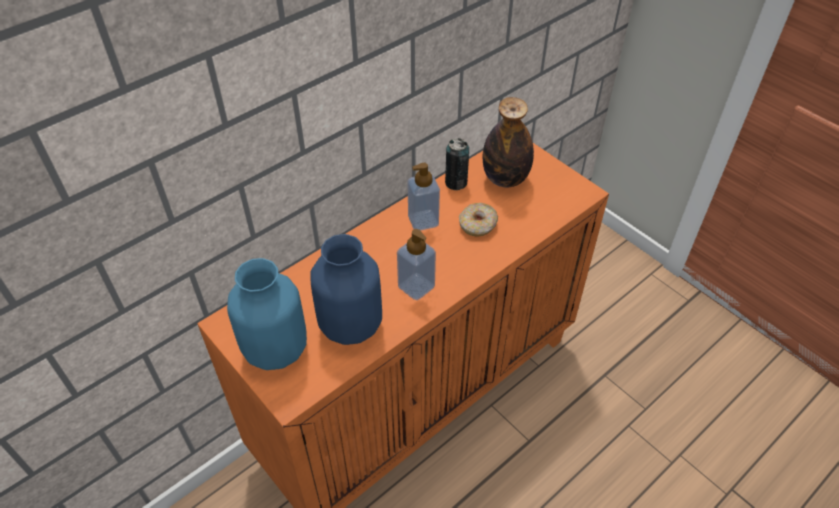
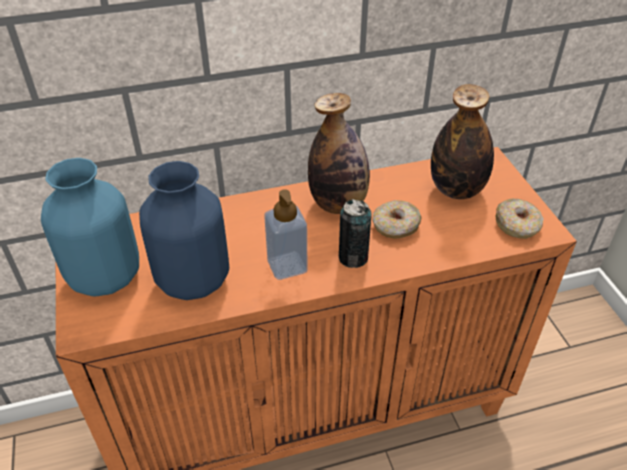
camera: 25 degrees right, 5 degrees down
soap dispenser [408,163,440,231] -> bottle [308,93,370,214]
can [445,138,469,190] -> can moved to [339,199,372,268]
none -> donut [496,199,544,239]

